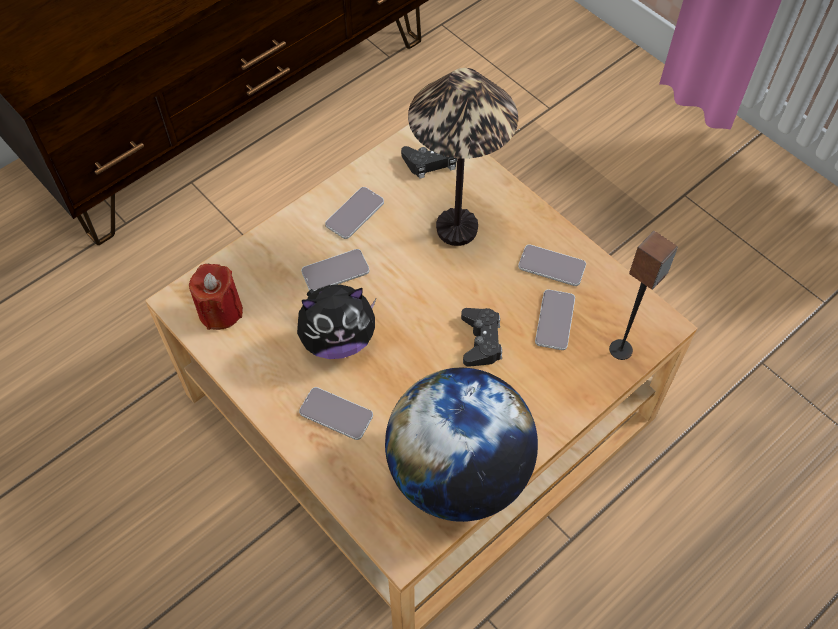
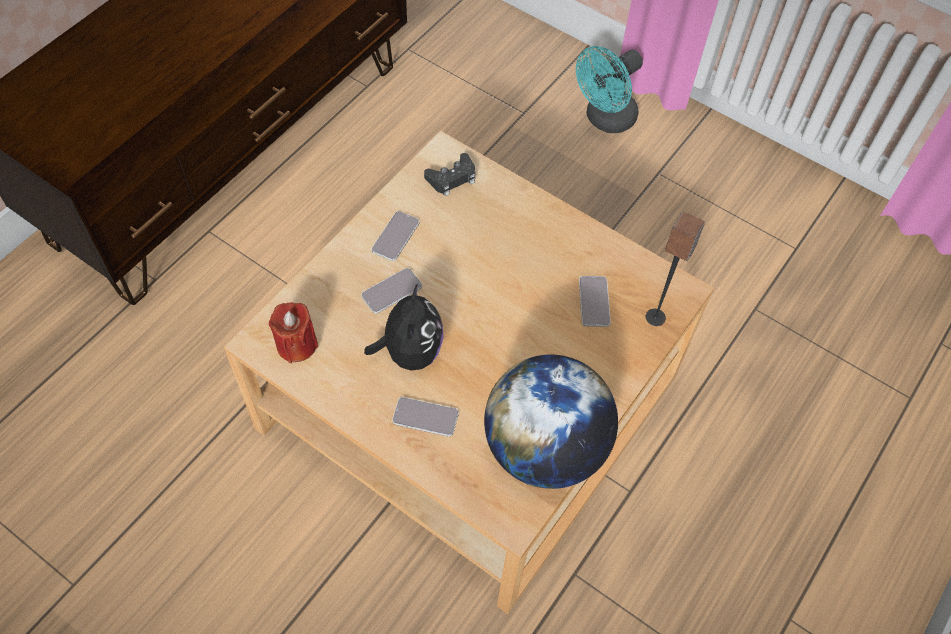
camera: 15 degrees left, 0 degrees up
plush toy [297,284,376,359] -> plush toy turned 60 degrees counterclockwise [364,283,444,371]
table lamp [408,68,518,246] -> none
black game controller [461,308,502,367] -> none
phone [518,244,586,286] -> none
none -> turquoise fan [576,46,643,133]

